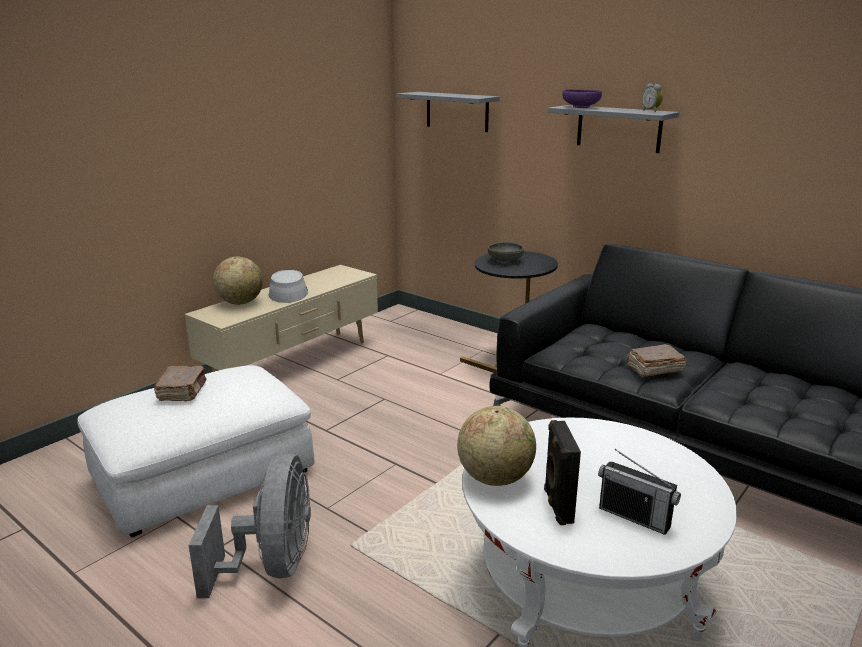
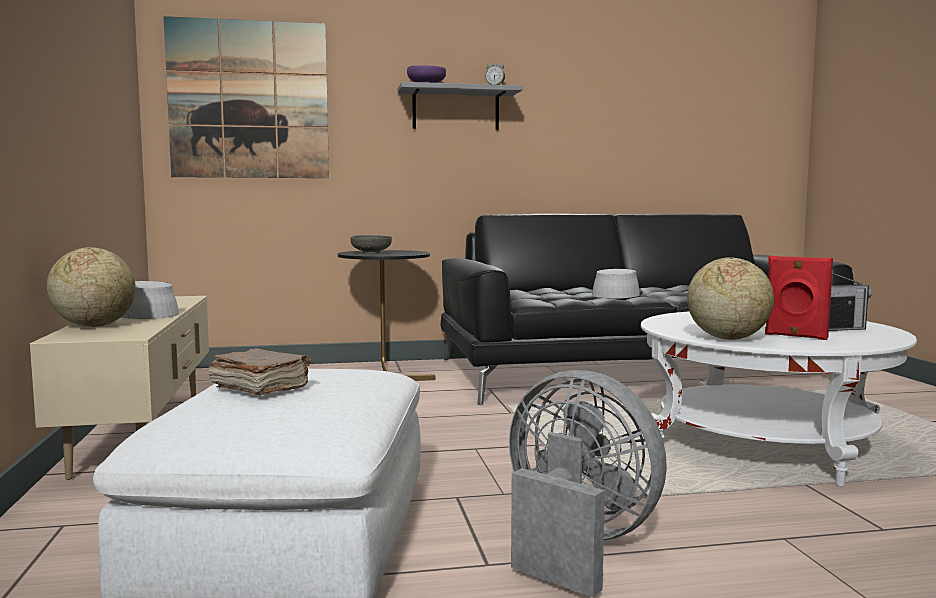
camera: 50 degrees left, 15 degrees down
grey shelf [396,92,500,132] -> picture [163,16,329,178]
black speaker [544,420,581,525] -> red speaker [765,256,833,340]
brown book [627,344,687,377] -> grey hat [592,269,643,299]

